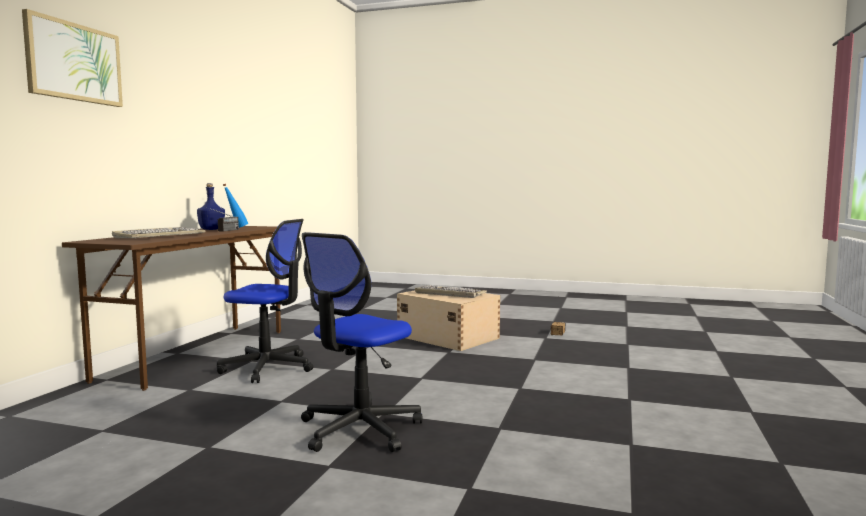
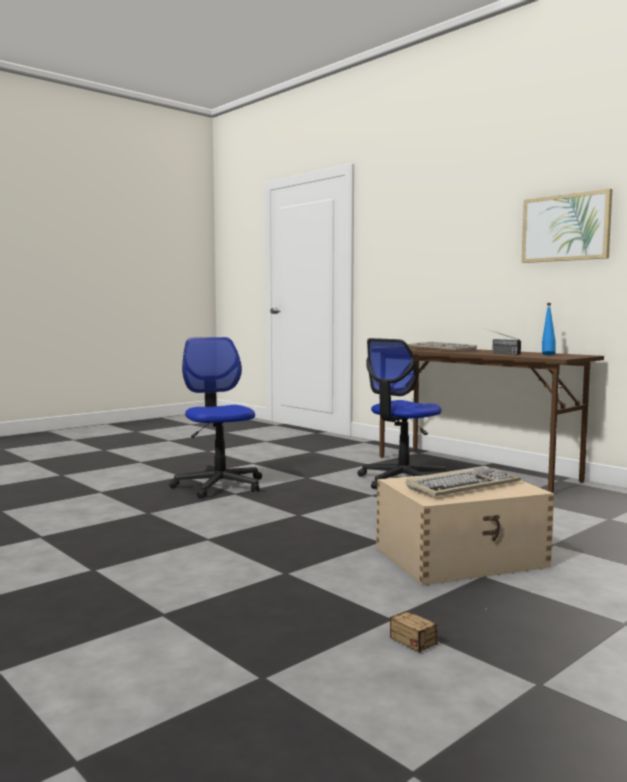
camera: 120 degrees right, 0 degrees up
picture [22,9,123,107] -> picture moved to [522,189,612,263]
blue bottle [197,183,225,230] -> none

